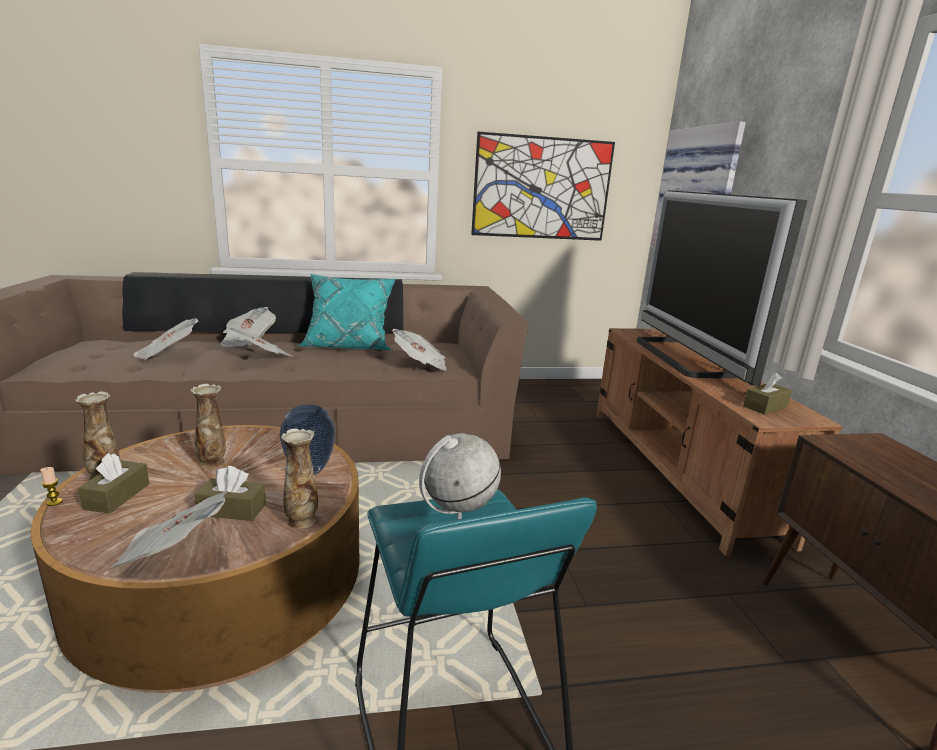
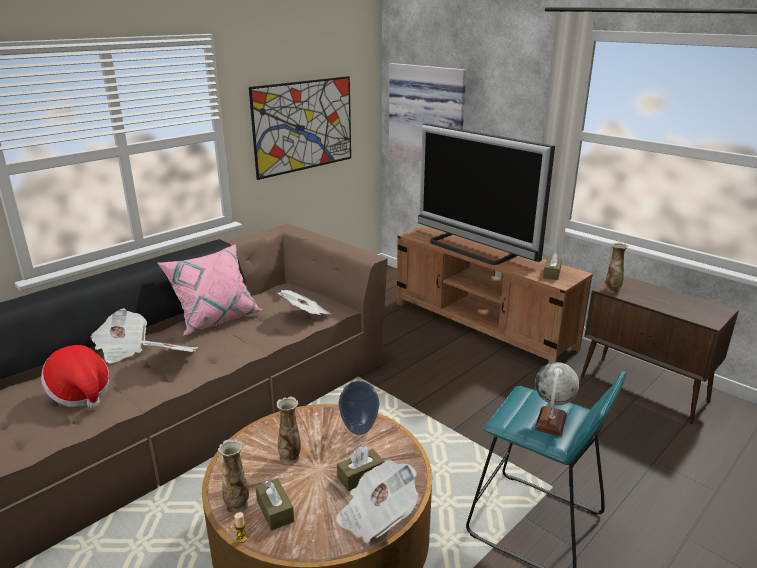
camera: 35 degrees left, 5 degrees up
newspaper [133,318,198,360] -> hat [41,345,110,408]
vase [281,429,318,529] -> vase moved to [606,243,628,293]
turquoise pillow [298,274,396,350] -> pink pillow [158,244,263,336]

